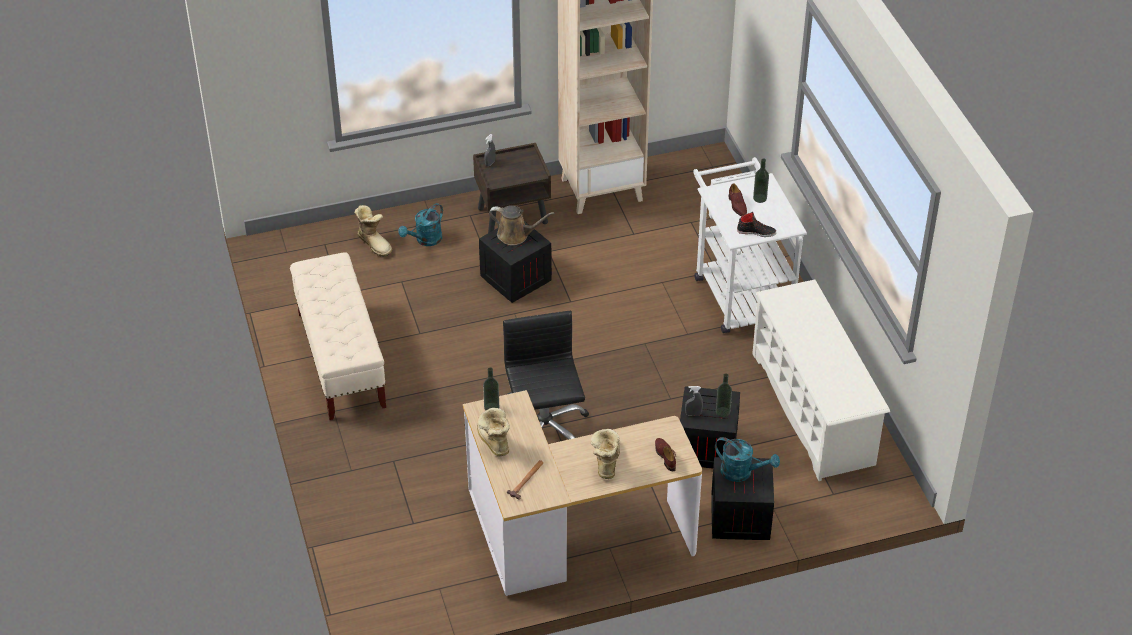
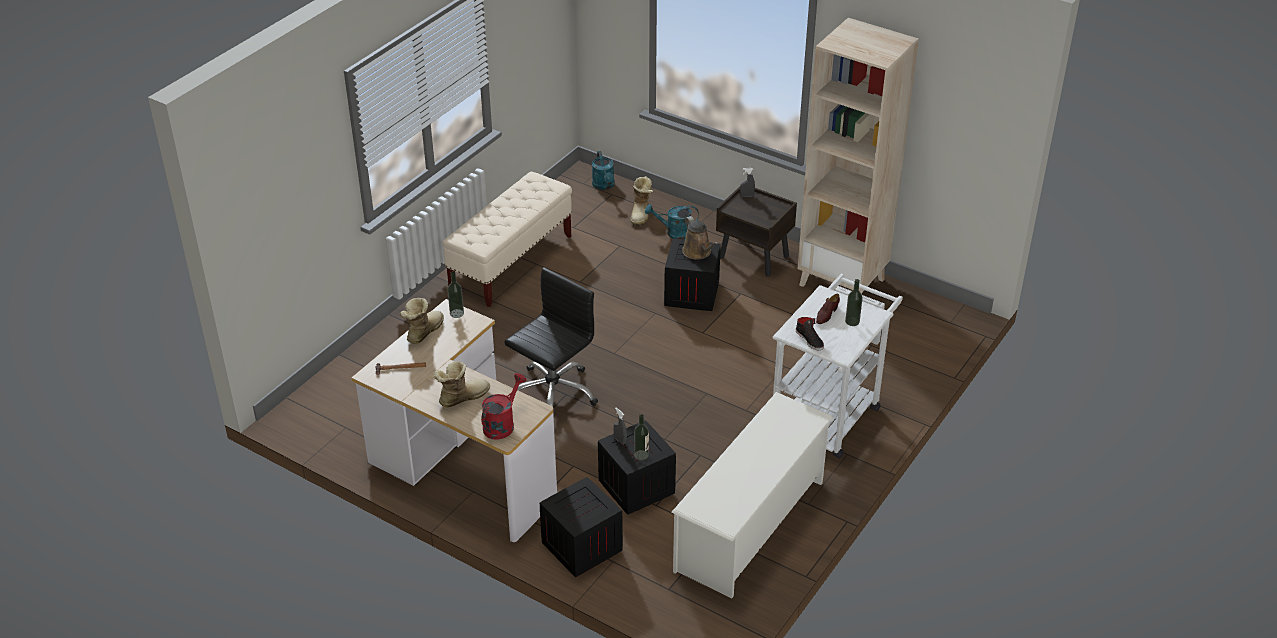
camera: 50 degrees right, 5 degrees down
brown shoe [655,438,676,471] -> red watering can [481,373,526,440]
turquoise watering can [715,437,780,482] -> turquoise watering can moved to [592,151,615,190]

